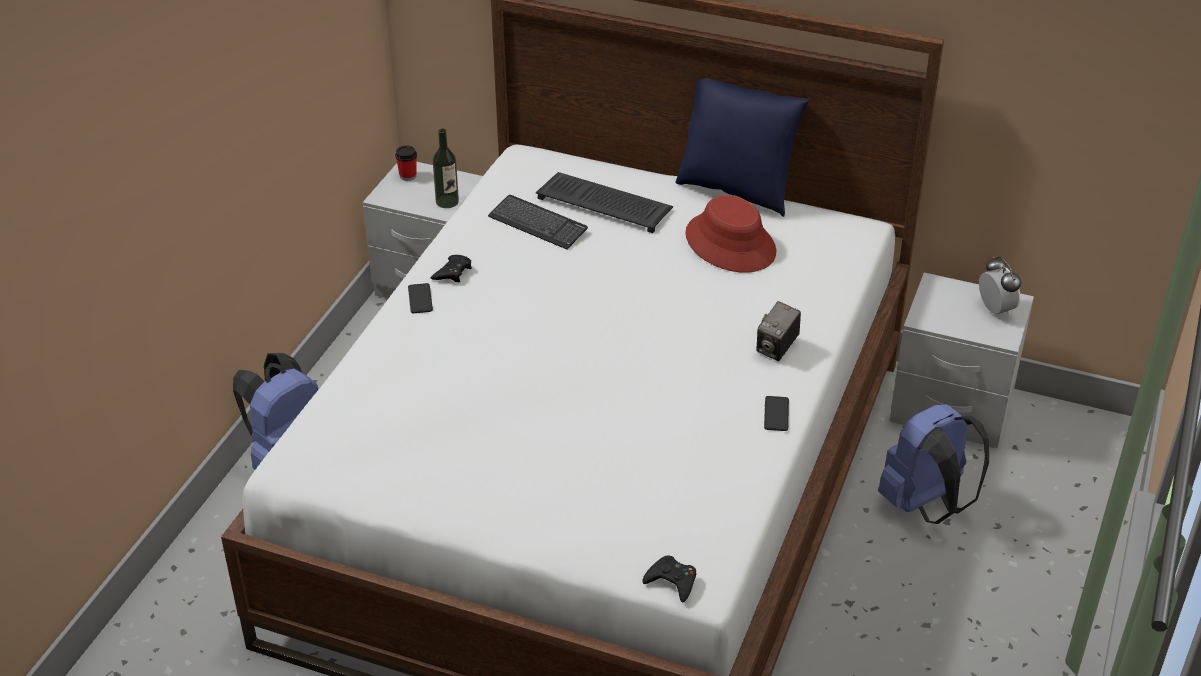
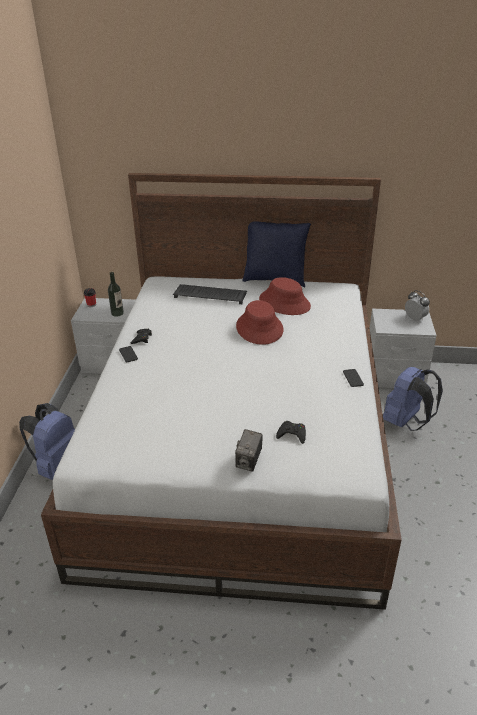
camera: 15 degrees left, 5 degrees down
keyboard [488,195,588,250] -> none
black game controller [643,555,696,602] -> black game controller moved to [276,421,306,444]
camera [756,301,801,361] -> camera moved to [235,429,262,472]
none -> red hat [236,300,283,345]

